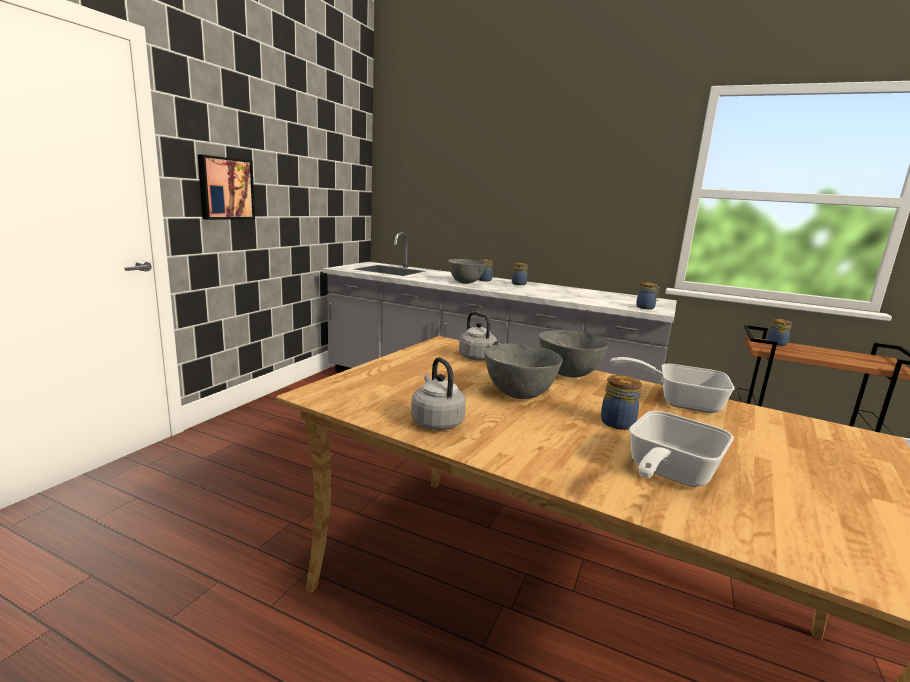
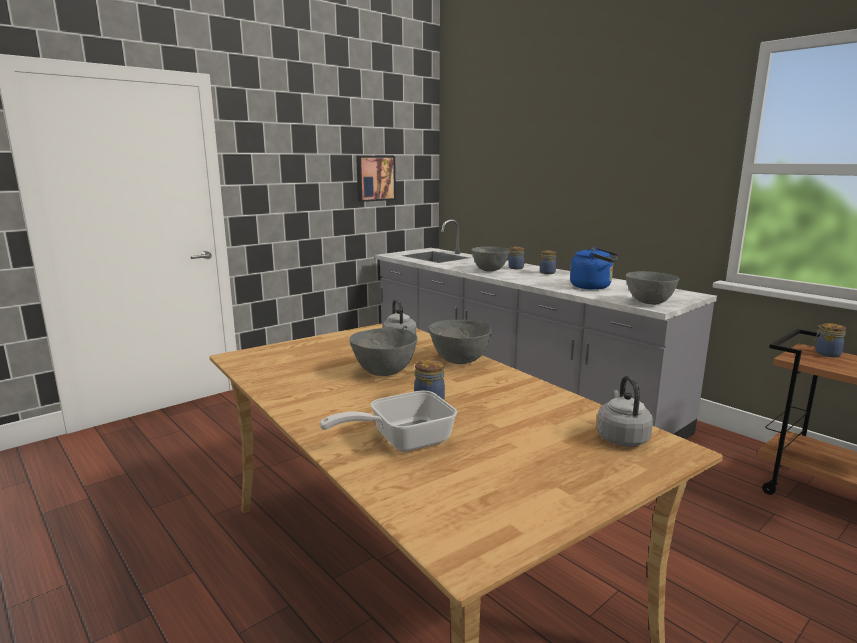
camera: 25 degrees right, 0 degrees up
picture [198,155,255,220] -> picture moved to [356,156,396,202]
grey kettle [411,357,466,430] -> grey kettle moved to [596,376,653,447]
frying pan [610,357,735,413] -> none
jar [636,282,660,310] -> grey bowl [626,271,680,305]
none -> blue kettle [570,247,618,290]

